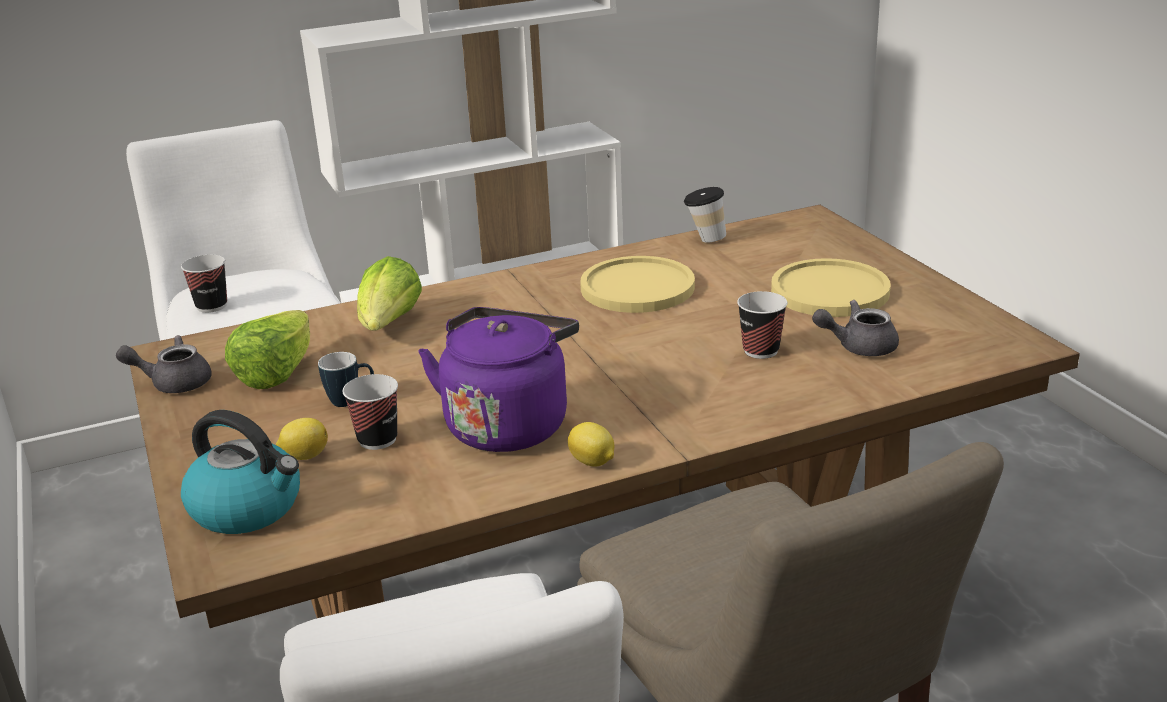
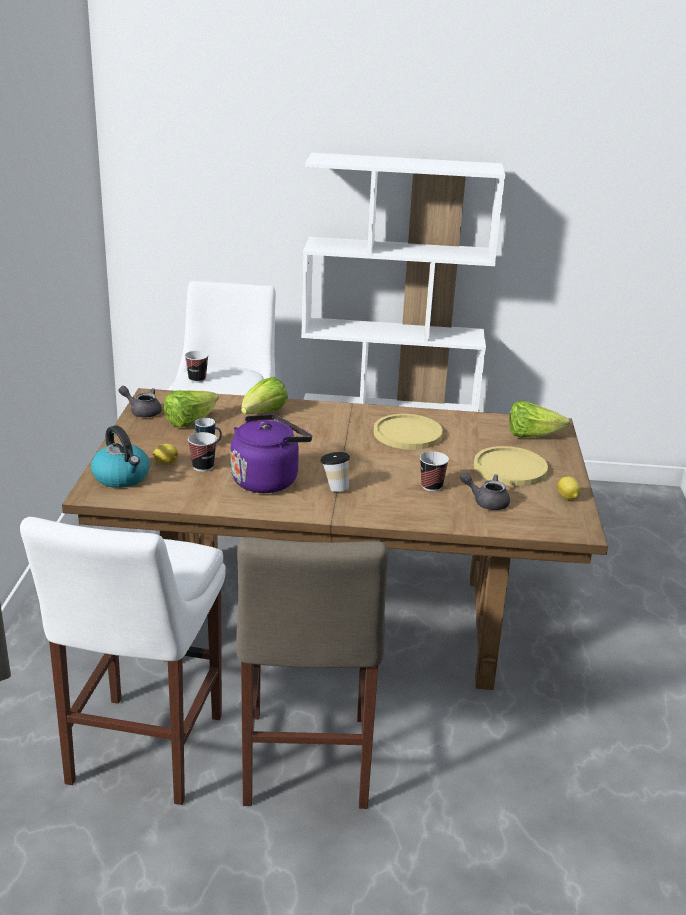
camera: 25 degrees right, 0 degrees up
lemon [568,422,614,467] -> lemon moved to [557,477,581,500]
cup [684,187,726,243] -> cup moved to [320,452,350,492]
none -> lettuce [509,401,570,438]

